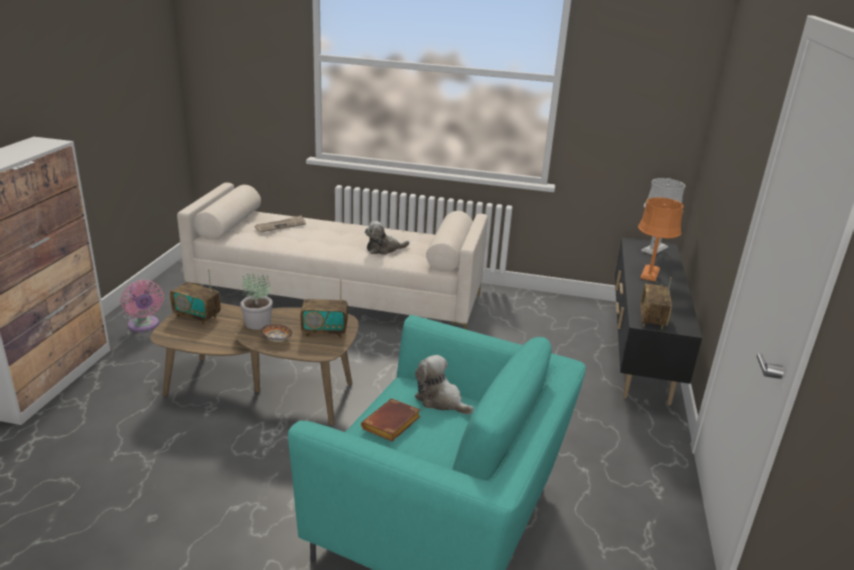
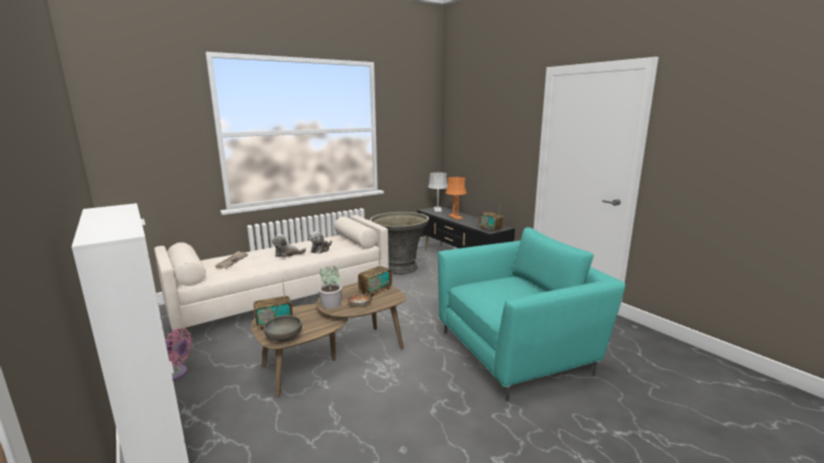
camera: 45 degrees left, 10 degrees down
brown book [361,398,421,441] -> none
plush toy [415,355,474,414] -> plush toy moved to [272,234,306,257]
none -> grey bowl [263,315,302,342]
none -> grey planter [369,212,429,274]

